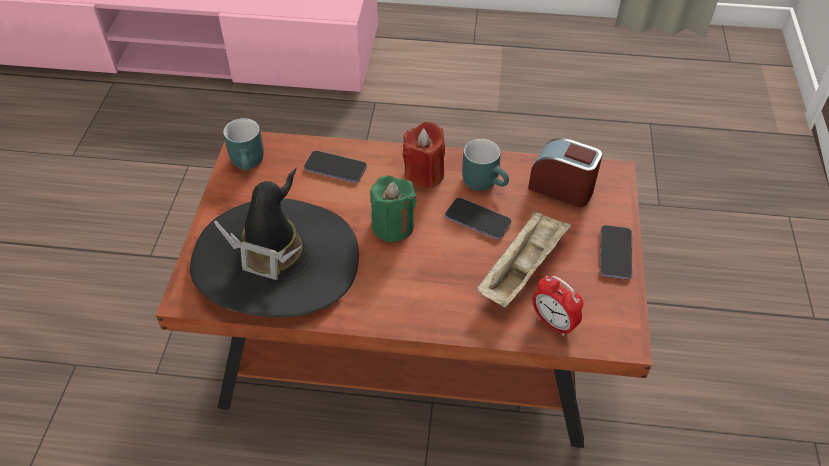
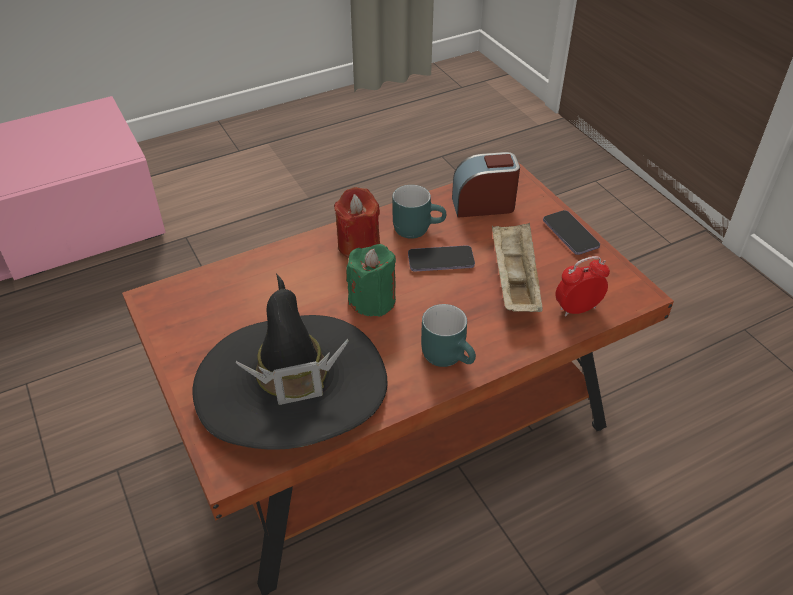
camera: 35 degrees left, 5 degrees down
turquoise mug [223,118,264,171] -> turquoise mug moved to [421,304,476,367]
phone [304,150,367,183] -> none
alarm clock [532,276,583,336] -> alarm clock turned 150 degrees clockwise [555,256,610,316]

